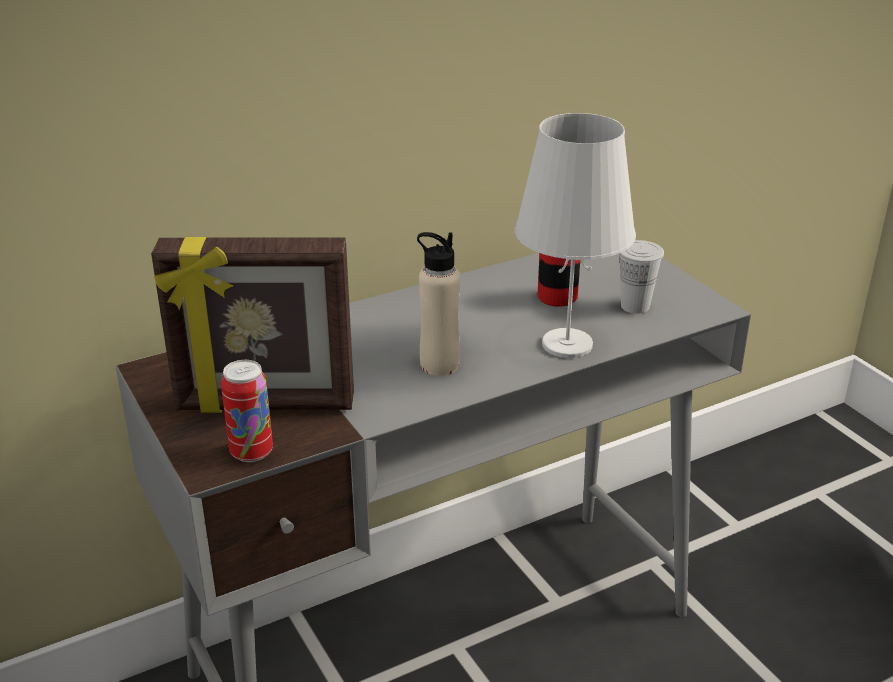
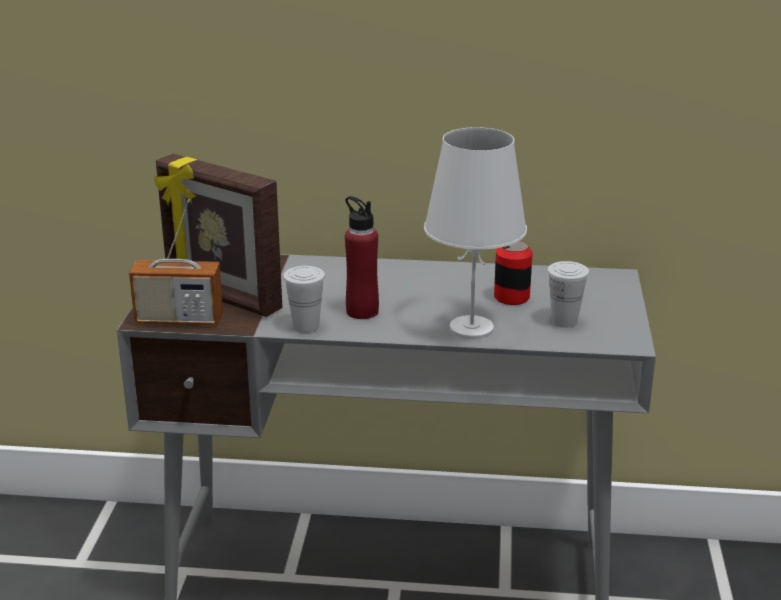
camera: 35 degrees right, 5 degrees down
can [221,360,273,462] -> radio [129,199,223,325]
beige bottle [417,232,460,376] -> red bottle [345,196,379,319]
none -> white cup [283,266,325,333]

